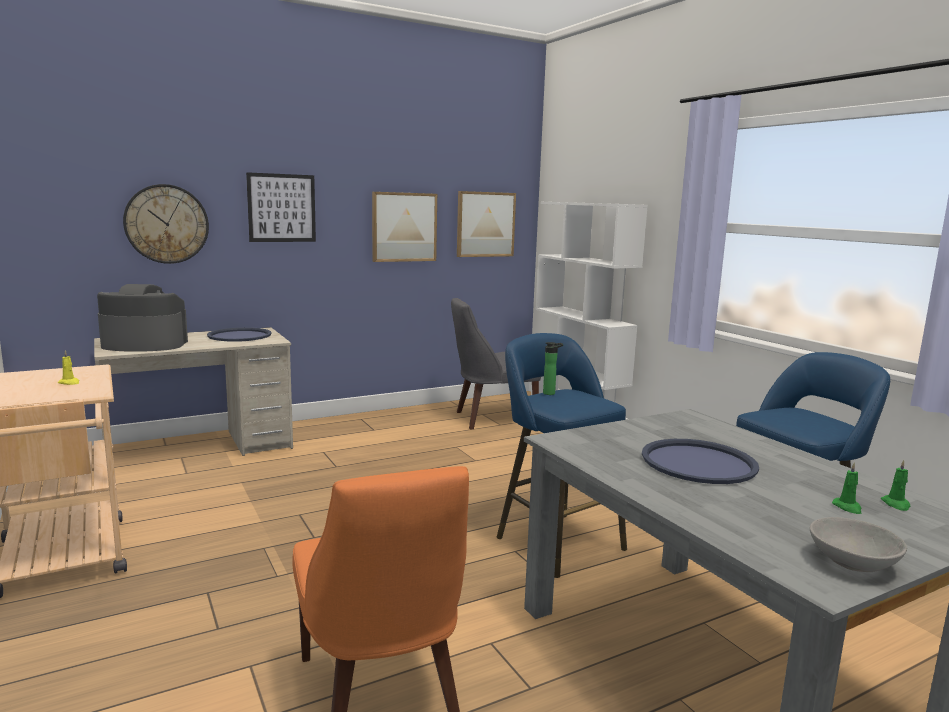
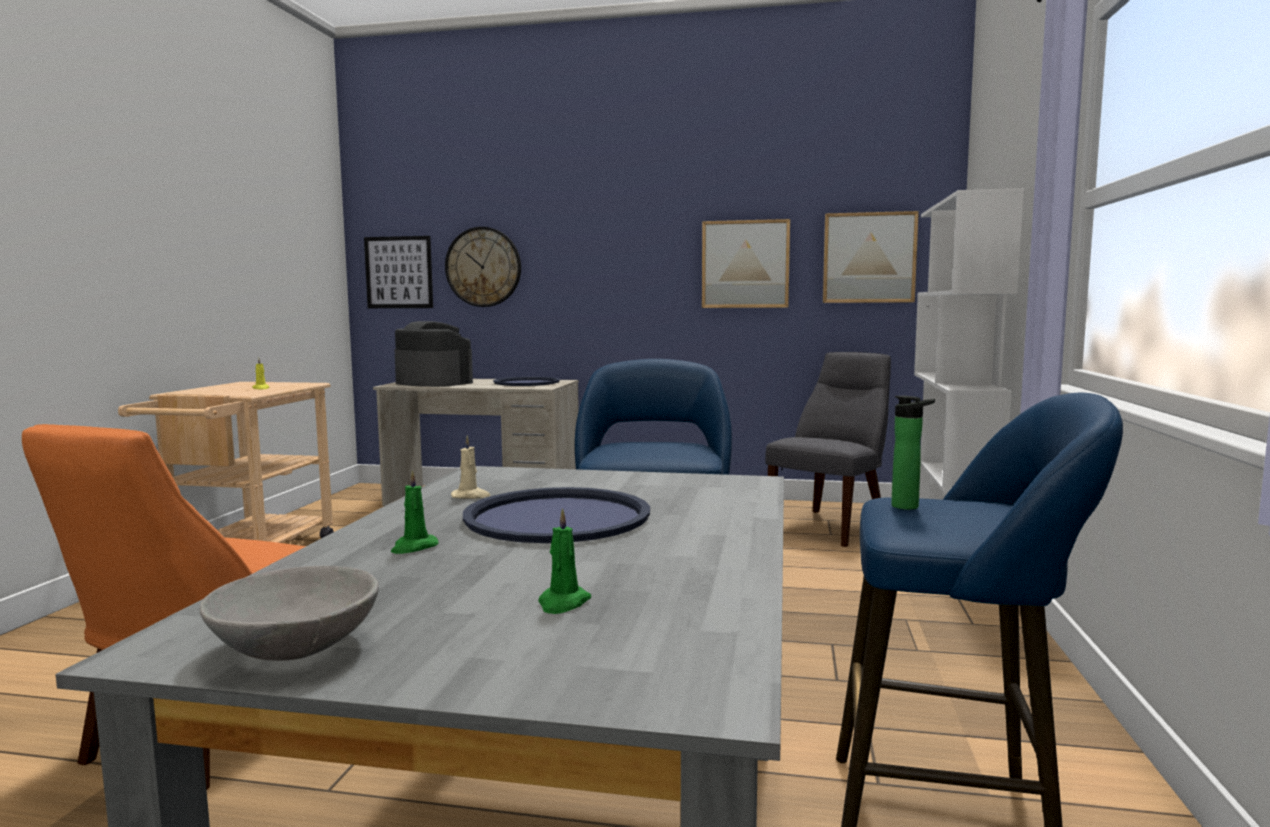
camera: 40 degrees right, 5 degrees down
picture [246,172,316,242] -> picture moved to [364,236,433,308]
grey chair [451,298,541,429] -> grey chair turned 105 degrees clockwise [765,352,891,547]
bottle [543,342,563,395] -> bottle moved to [891,396,935,510]
green candle [881,460,911,511] -> green candle moved to [391,470,439,554]
none -> beige candle [451,435,490,499]

